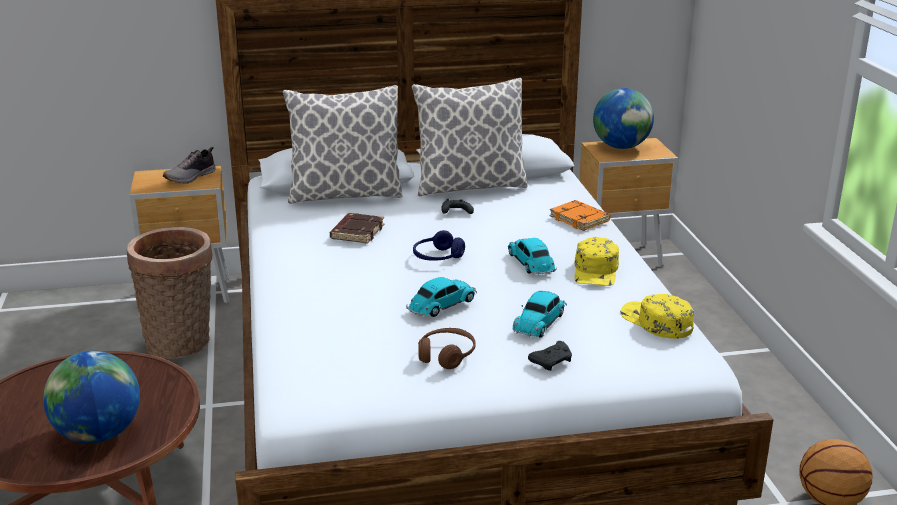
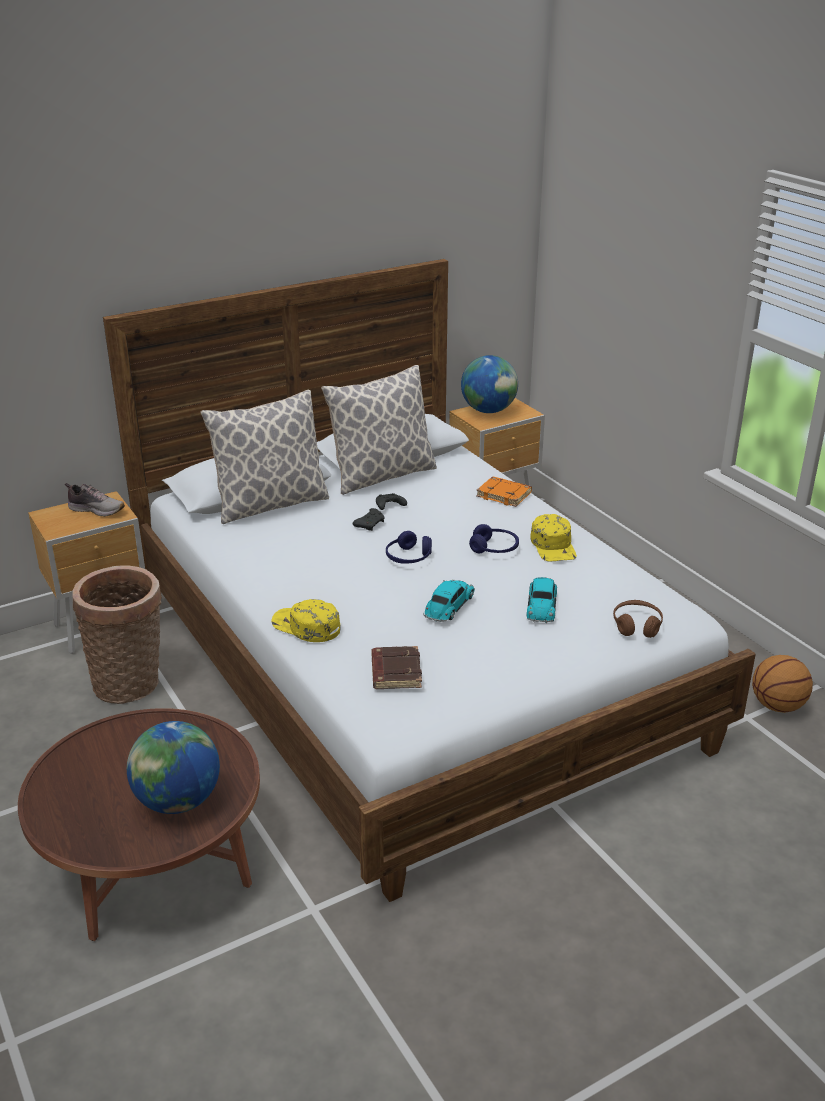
camera: 20 degrees left, 5 degrees up
shoe [163,147,216,184] -> shoe turned 90 degrees counterclockwise [65,483,125,517]
brown book [330,213,384,244] -> brown book moved to [371,646,422,689]
brown headphones [418,328,476,369] -> brown headphones moved to [613,600,663,638]
toy car [508,238,557,275] -> blue headphones [469,524,519,553]
black game controller [528,341,572,371] -> black game controller moved to [353,508,385,531]
yellow cap [620,294,694,339] -> yellow cap moved to [271,599,341,642]

